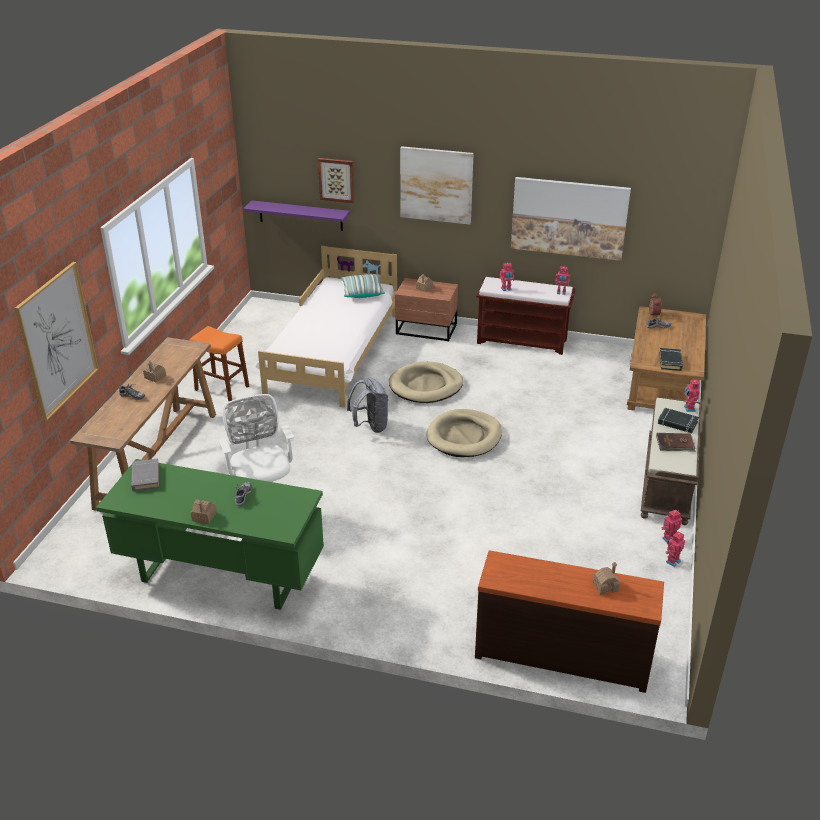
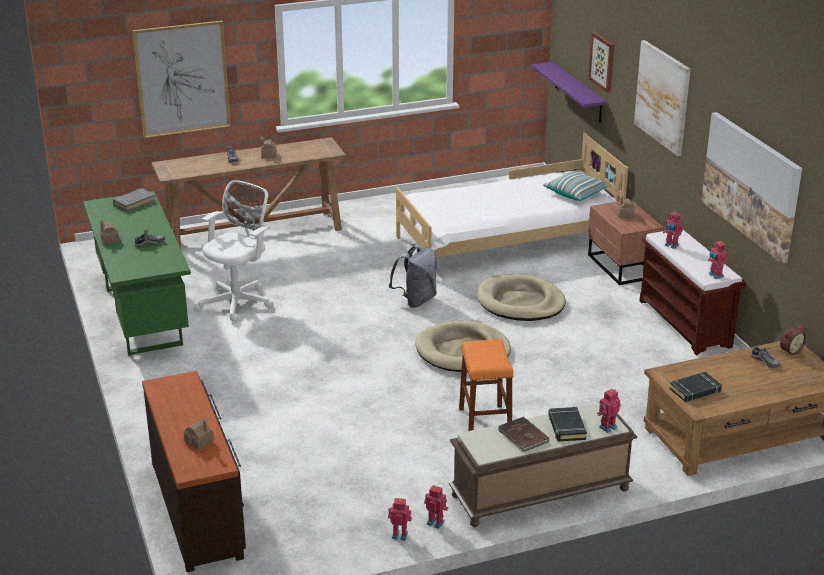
camera: 55 degrees right, 5 degrees down
orange stool [189,326,249,401] -> orange stool moved to [459,339,514,431]

